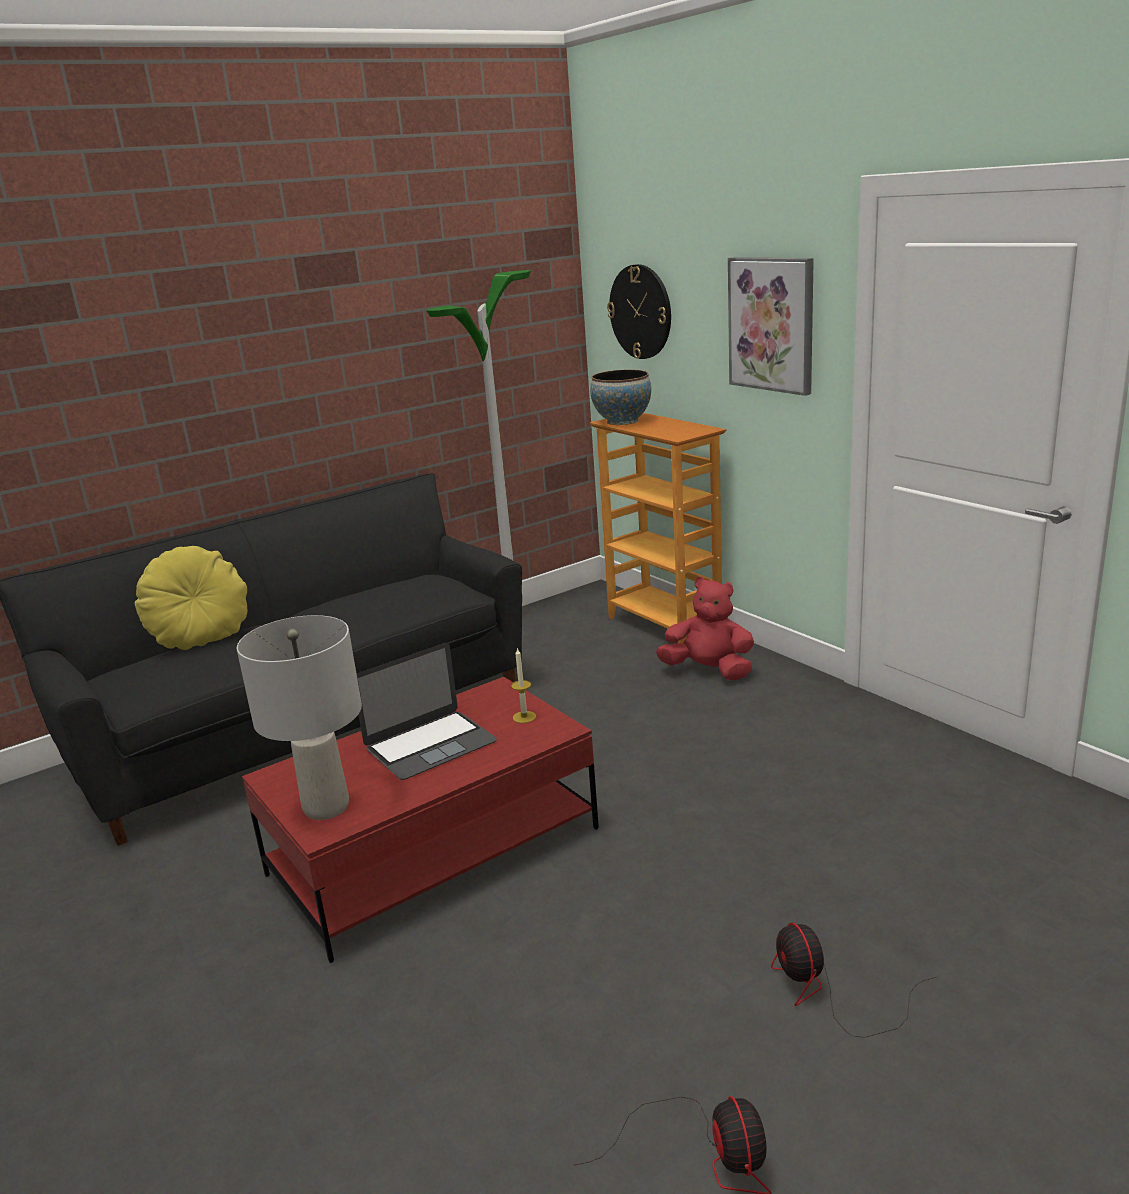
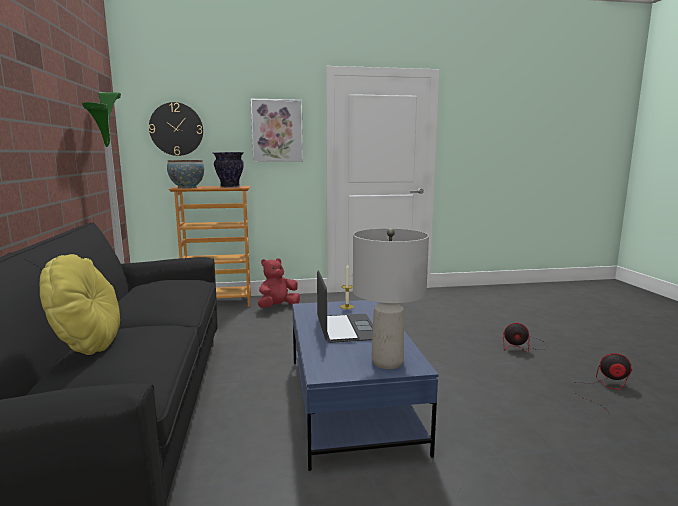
camera: 65 degrees left, 10 degrees down
red coffee table [242,677,599,963] -> blue coffee table [293,300,439,471]
none -> vase [213,152,244,188]

